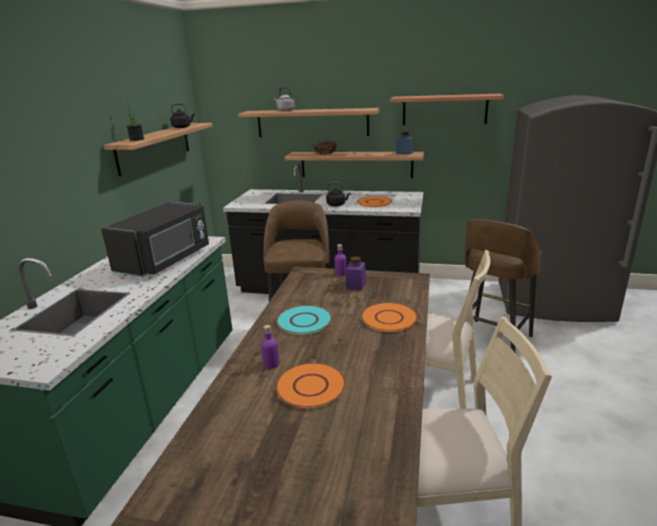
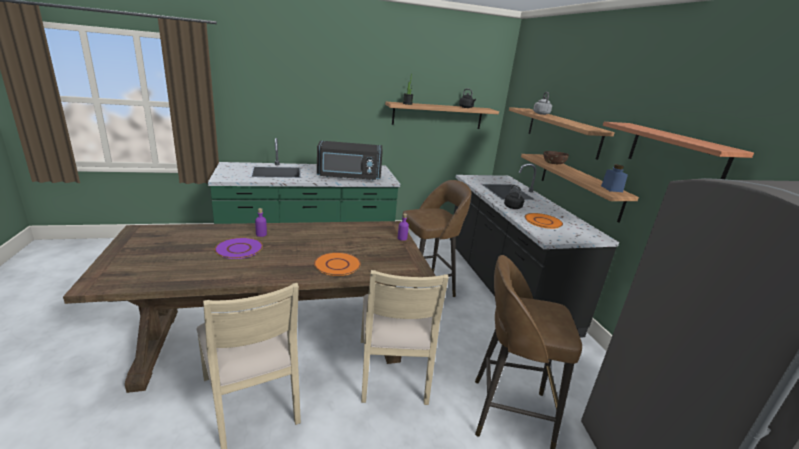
camera: 60 degrees right, 0 degrees up
orange plate [275,363,346,408] -> purple plate [214,237,263,259]
turquoise plate [276,305,332,335] -> none
purple jar [346,256,366,291] -> none

